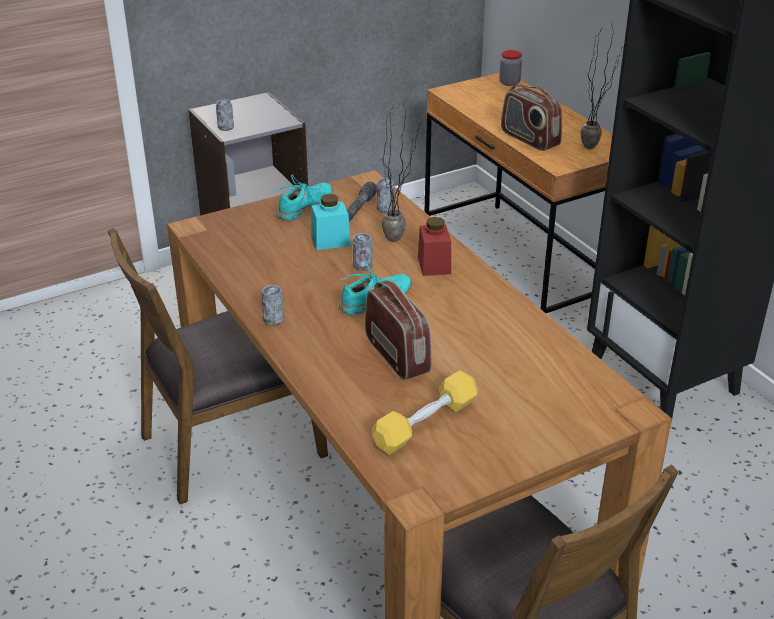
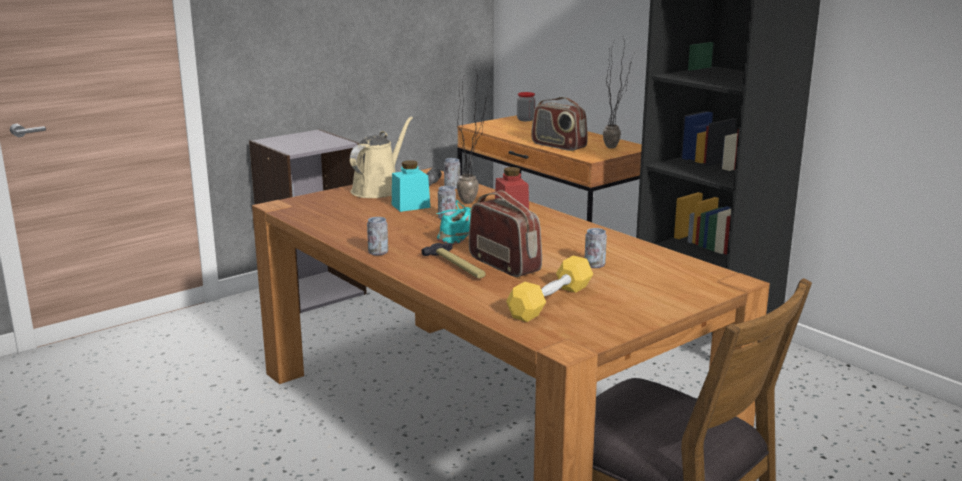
camera: 10 degrees left, 15 degrees down
brown chair [108,228,328,504] -> none
can [216,99,234,131] -> can moved to [585,228,607,268]
turquoise shoe [274,174,333,222] -> beige watering can [350,116,413,198]
none -> hammer [421,243,486,278]

